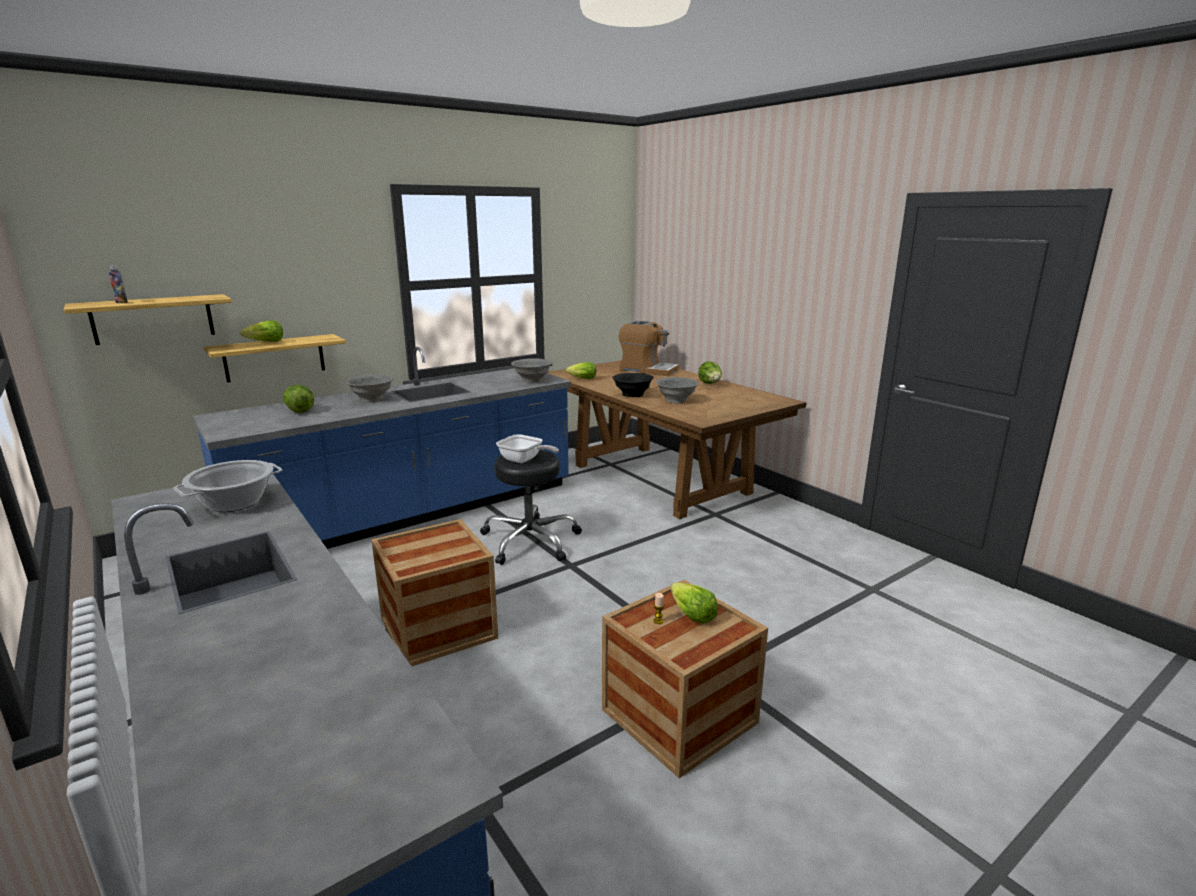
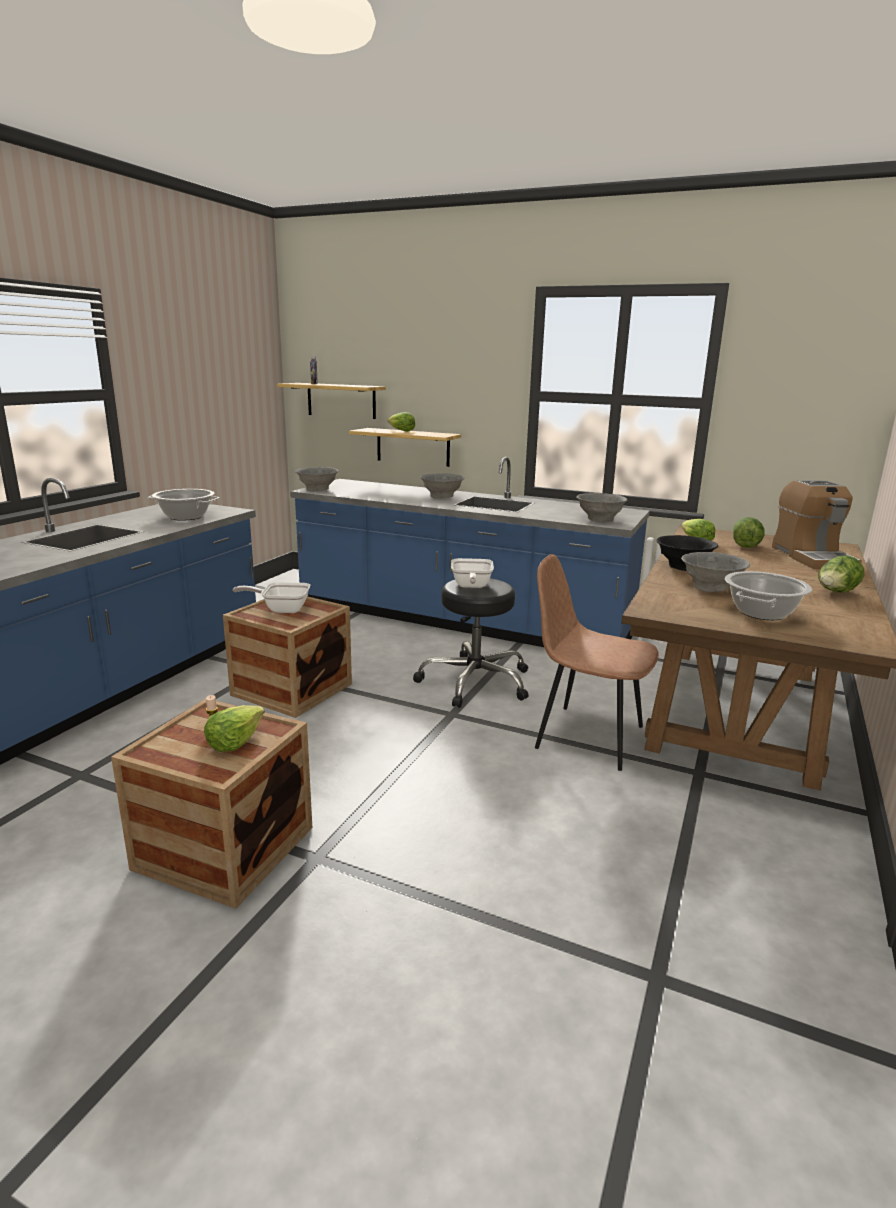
camera: 60 degrees right, 0 degrees up
lettuce [283,385,314,413] -> lettuce moved to [733,517,764,548]
none -> frying pan [233,582,310,613]
none -> grey bowl [295,467,339,491]
none -> brown chair [535,554,659,771]
none -> cooking pot [725,571,812,620]

